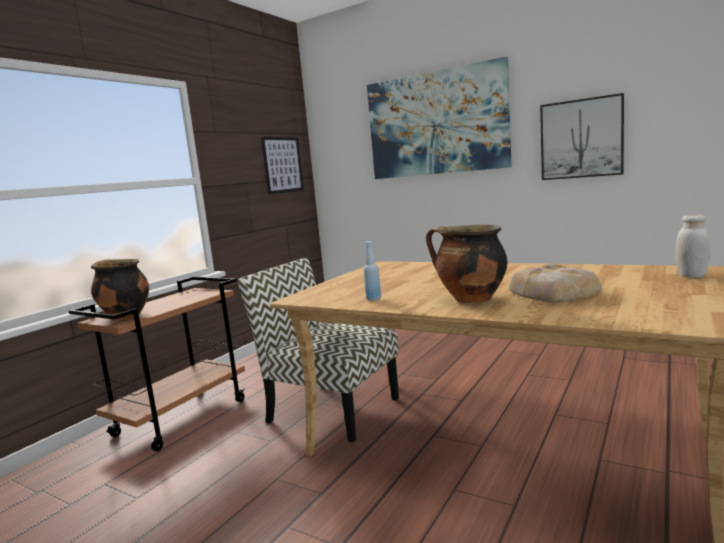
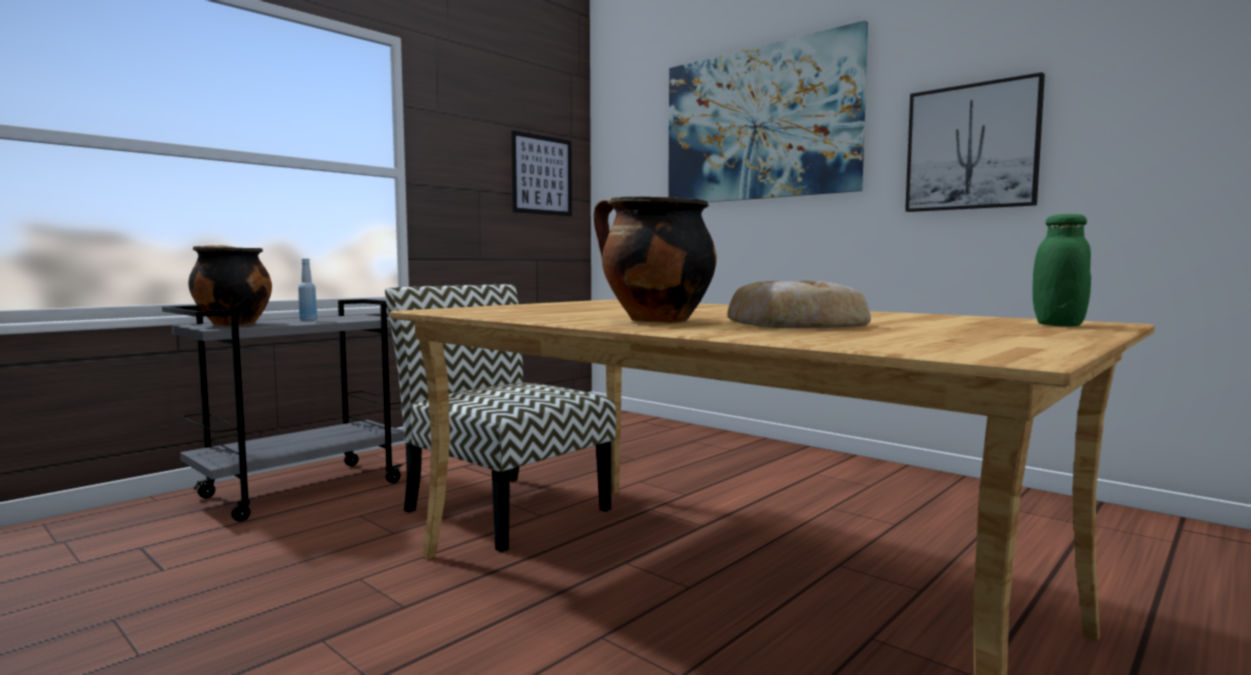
camera: 10 degrees right, 5 degrees down
brown cart [69,277,246,451] -> grey cart [162,299,404,522]
blue bottle [364,241,381,301] -> blue bottle moved to [298,259,317,321]
white jar [676,214,710,278] -> green jar [1033,214,1091,326]

